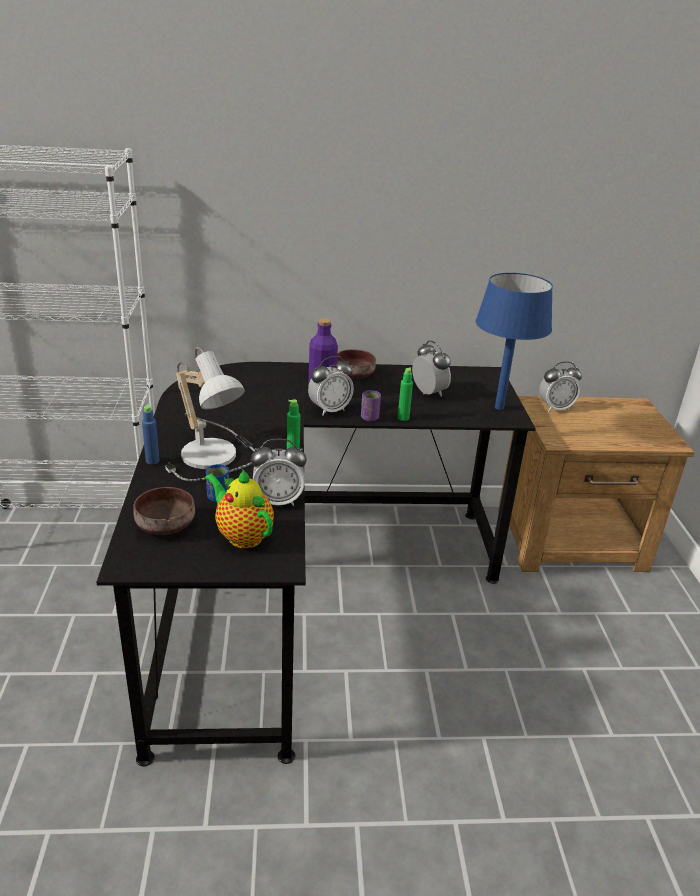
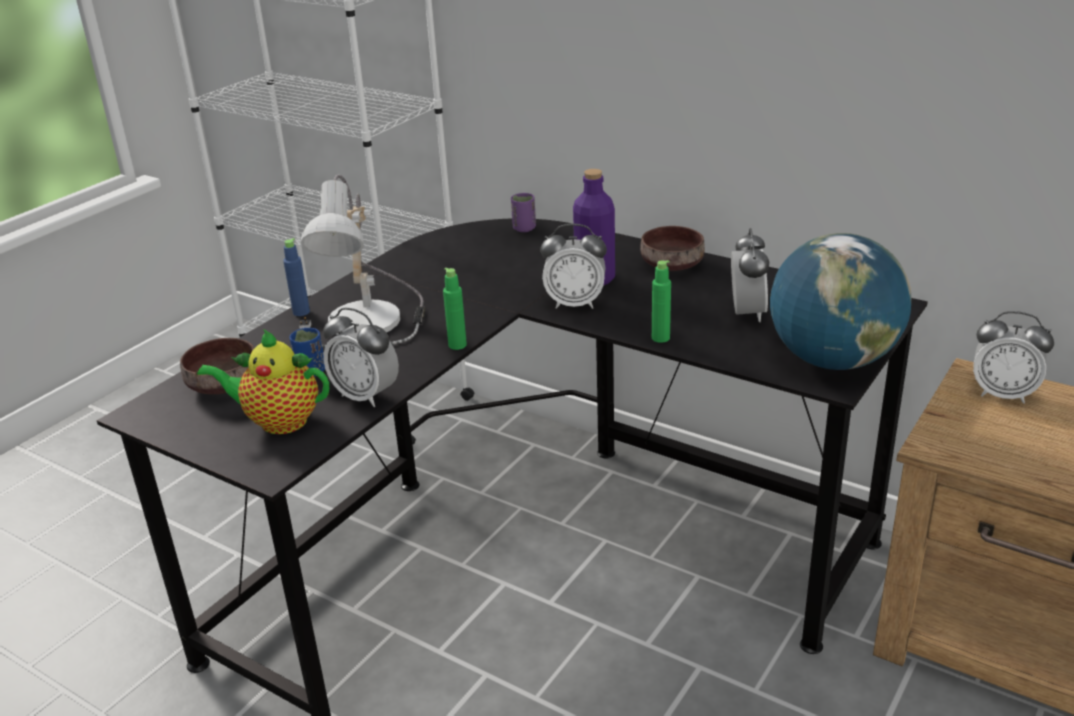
camera: 40 degrees right, 0 degrees up
teapot [205,468,274,548] -> teapot turned 75 degrees counterclockwise [197,329,329,434]
purple cup [361,390,381,422] -> purple cup moved to [511,193,536,232]
blue table lamp [476,273,553,410] -> globe [770,233,911,370]

